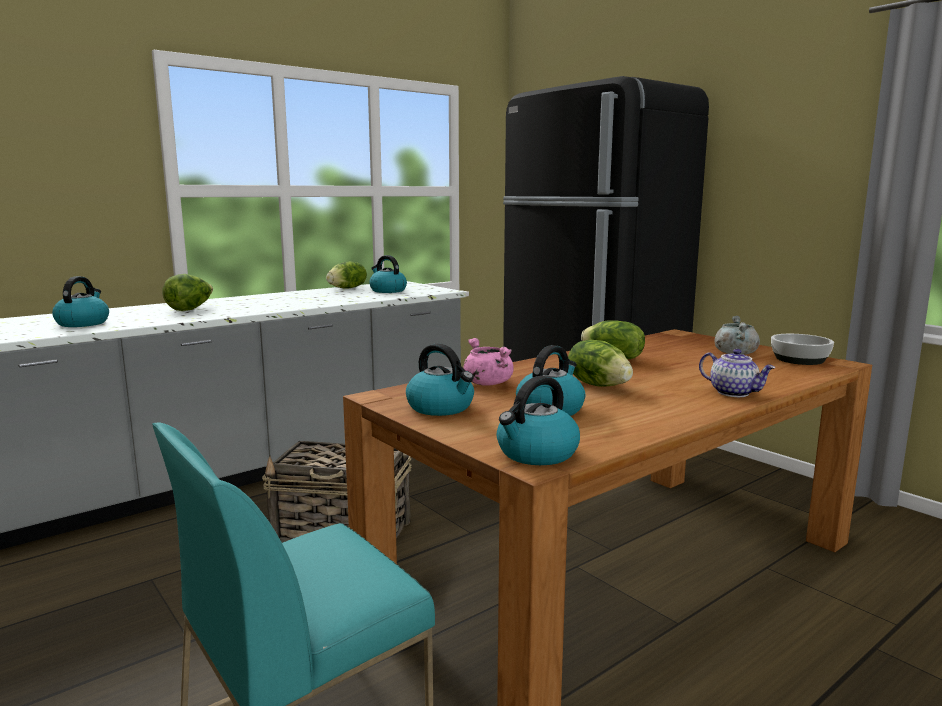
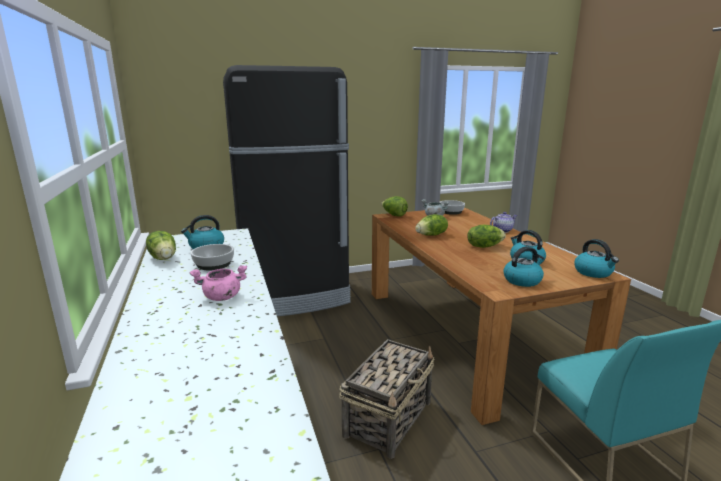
camera: 70 degrees left, 5 degrees up
kettle [52,276,109,327] -> none
lettuce [162,274,213,311] -> lettuce moved to [381,196,408,217]
pink cooking pot [464,338,514,386] -> pink cooking pot moved to [190,265,247,301]
none -> bowl [191,244,234,270]

